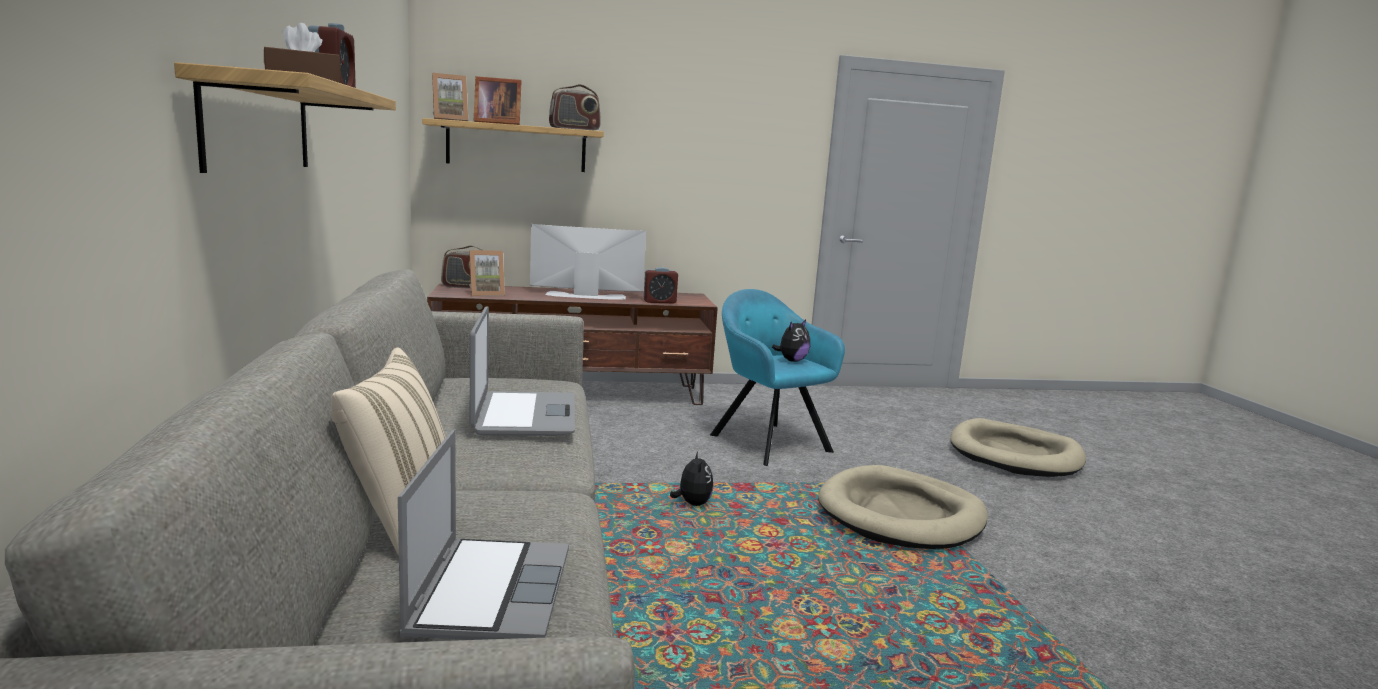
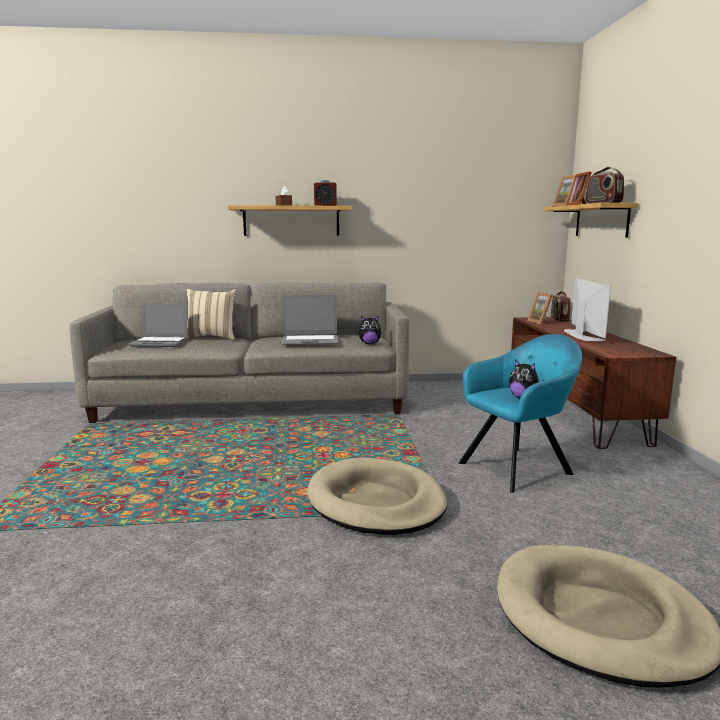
camera: 95 degrees right, 0 degrees up
alarm clock [644,267,678,303] -> none
plush toy [670,451,713,506] -> plush toy moved to [359,316,383,344]

